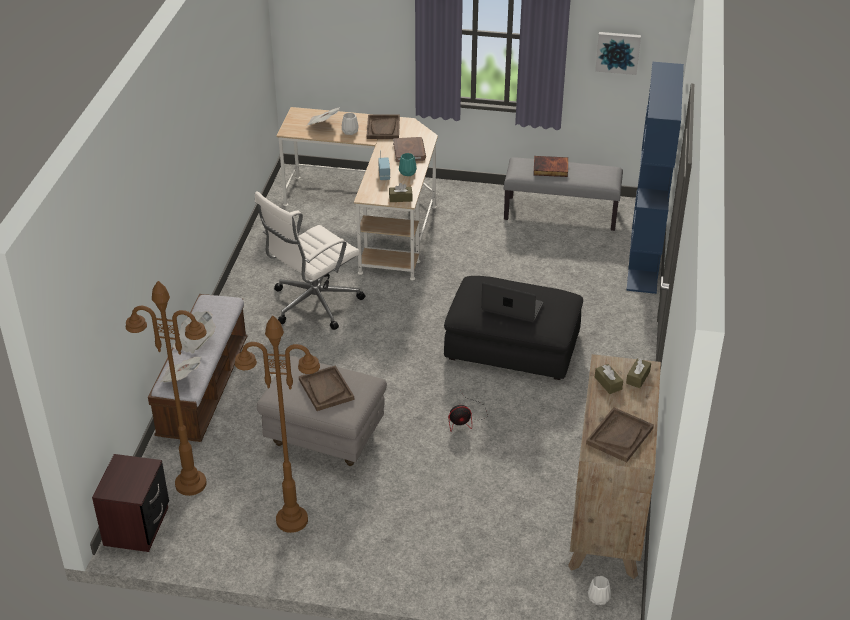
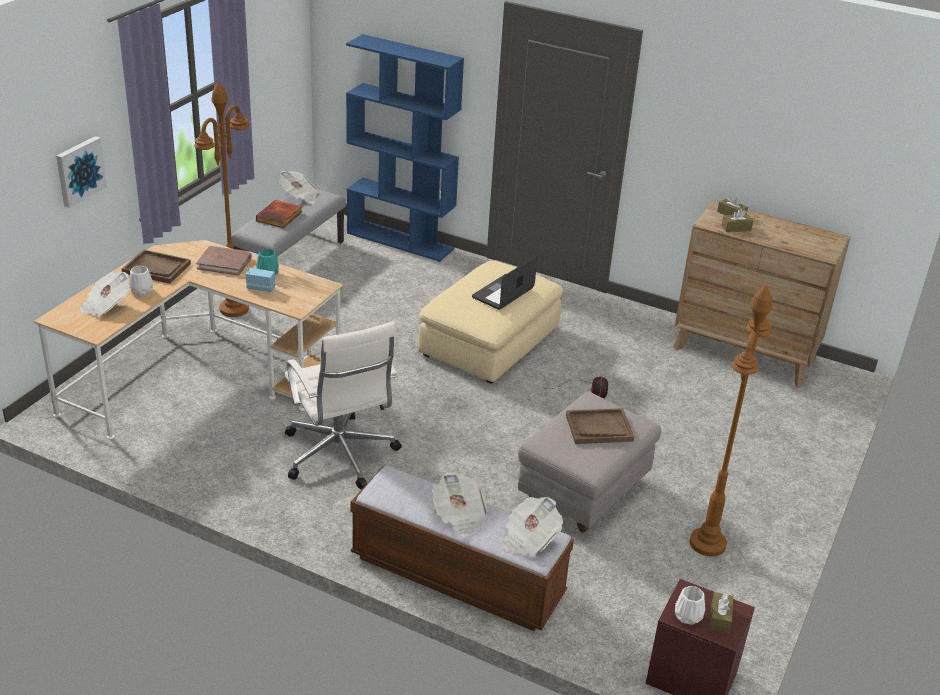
camera: 75 degrees left, 5 degrees down
brown floor lamp [126,281,207,496] -> brown floor lamp moved to [194,81,249,317]
brown tissue box [389,183,412,202] -> brown tissue box moved to [709,592,733,633]
black ottoman [444,276,583,380] -> beige ottoman [418,261,563,384]
brown tray [586,407,654,462] -> none
white vase [588,576,611,605] -> white vase moved to [675,586,705,625]
picture [595,32,641,75] -> picture moved to [56,136,107,208]
none -> newspaper [279,171,319,204]

